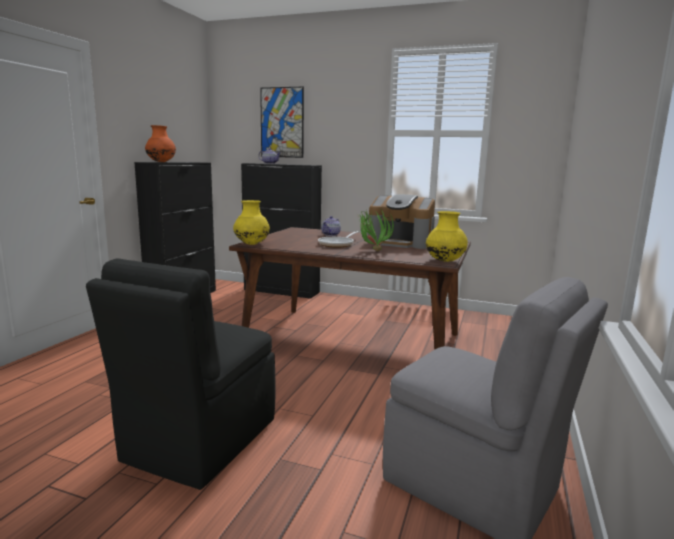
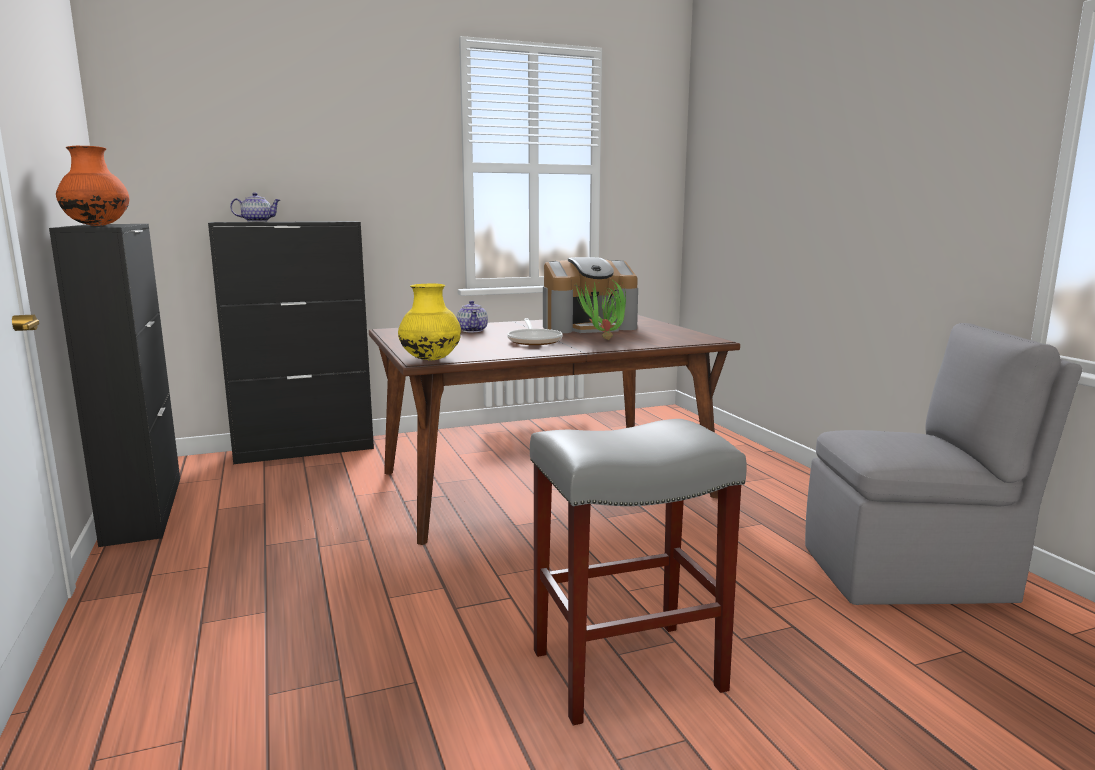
camera: 40 degrees left, 0 degrees up
black chair [86,258,276,490] -> grey stool [530,419,747,726]
picture [260,87,304,158] -> none
yellow vase [426,211,468,262] -> none

